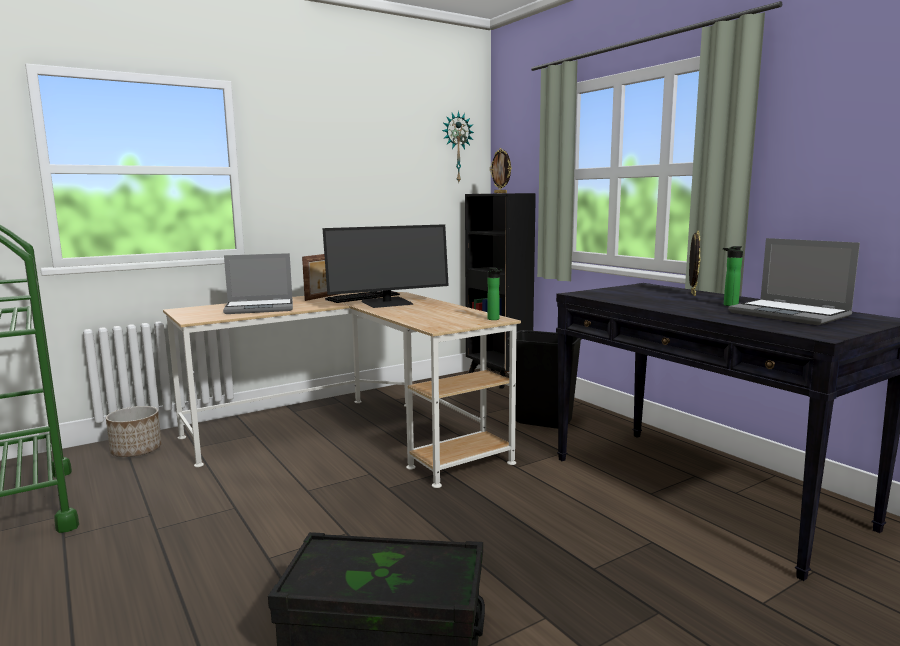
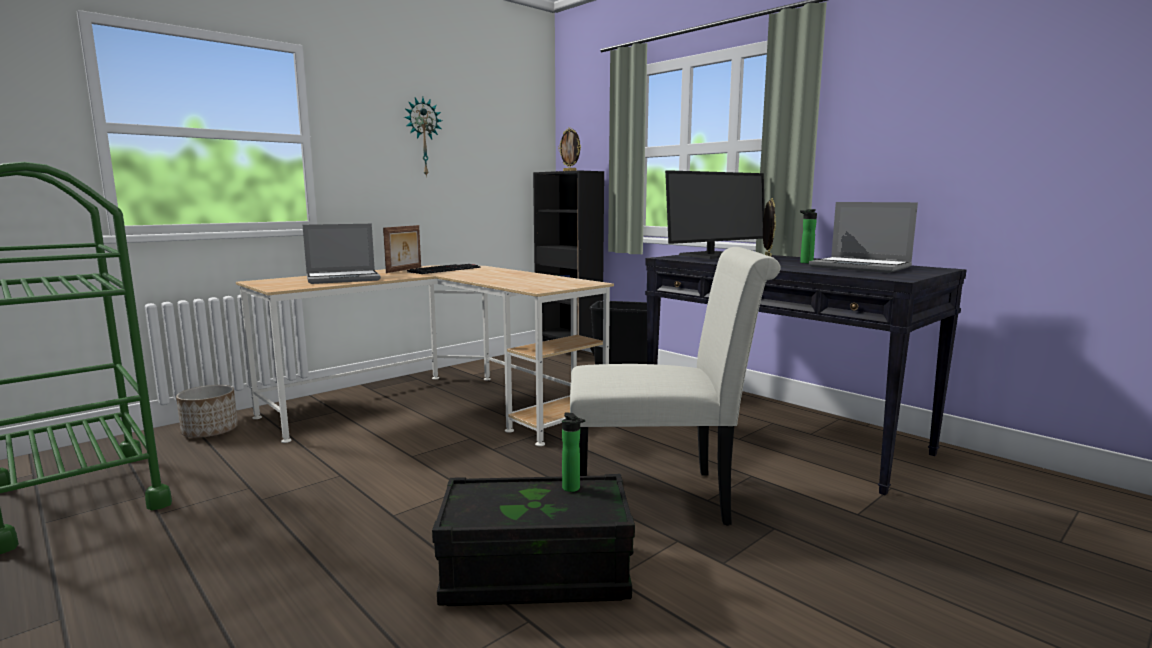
camera: 10 degrees left, 0 degrees up
monitor [322,224,449,308] -> monitor moved to [665,170,765,259]
wall clock [442,111,474,182] -> wall clock moved to [404,97,442,177]
bottle [487,267,502,320] -> bottle moved to [562,412,585,492]
none -> white chair [570,247,781,526]

